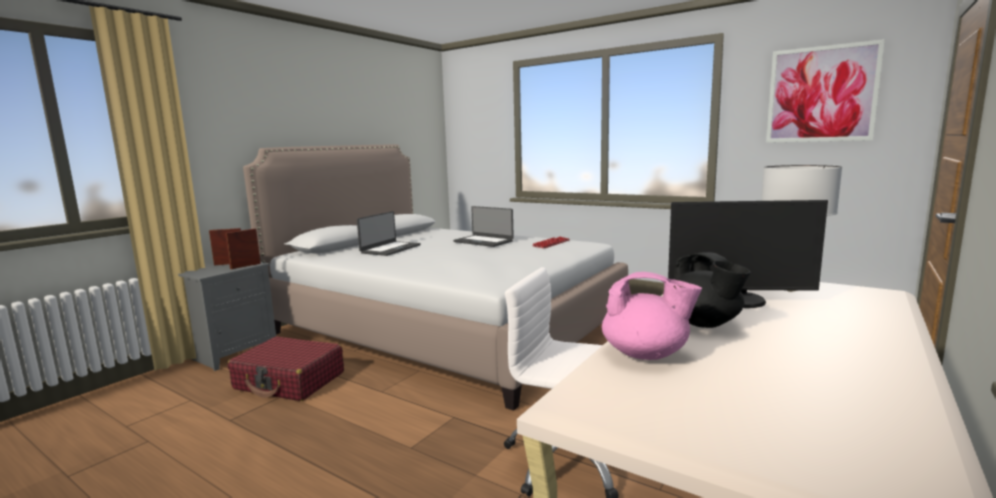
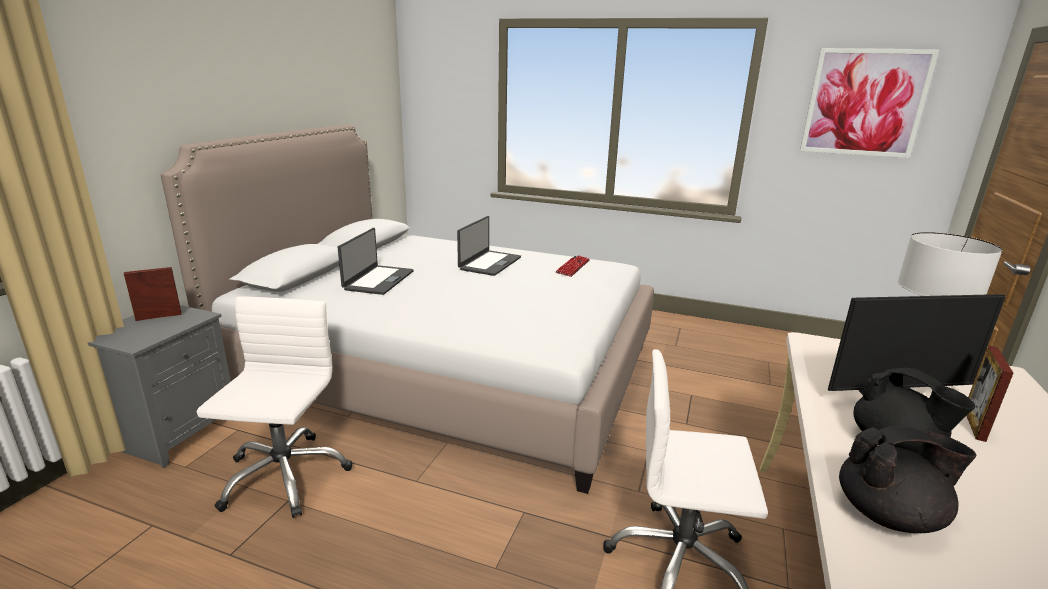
camera: 15 degrees left, 10 degrees up
picture frame [225,229,261,269] -> picture frame moved to [967,345,1014,442]
red suitcase [228,336,344,401] -> white office chair [197,296,352,518]
laptop [453,206,514,247] -> laptop turned 90 degrees counterclockwise [457,216,521,276]
pink teapot [602,272,702,360] -> black teapot [839,426,977,533]

